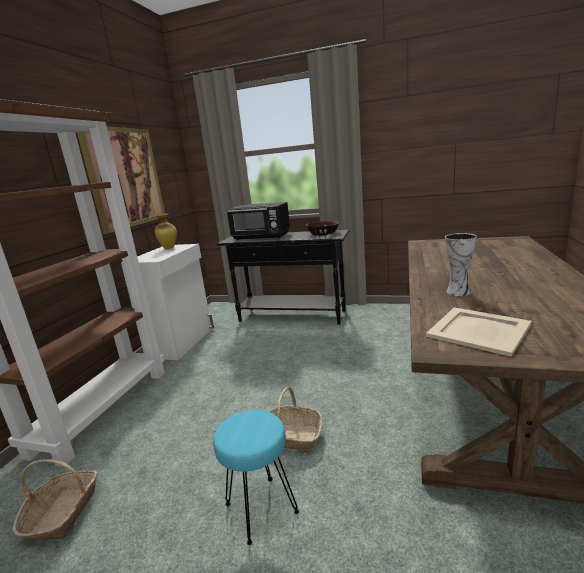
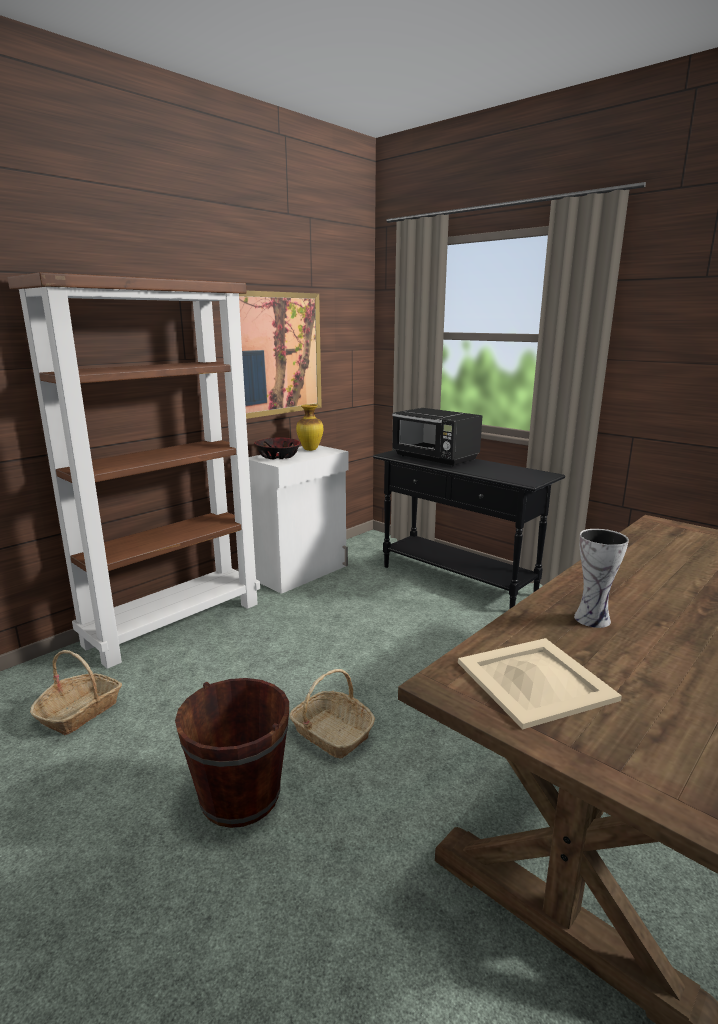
camera: 25 degrees right, 0 degrees up
turquoise stool [213,410,299,545] -> brown bucket [175,678,289,828]
bowl [306,221,339,236] -> bowl moved to [254,437,301,459]

